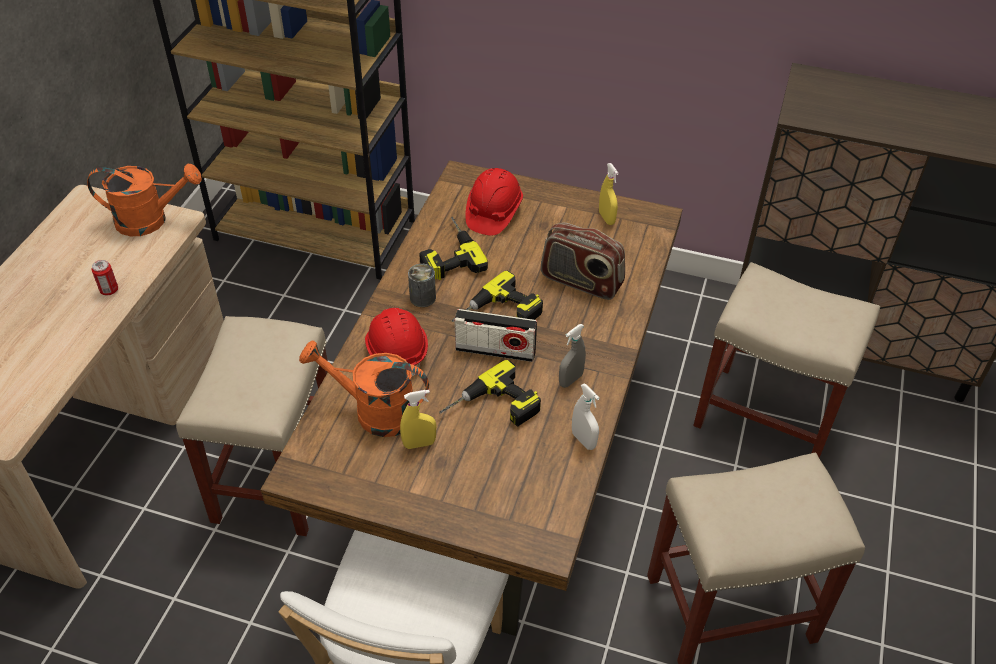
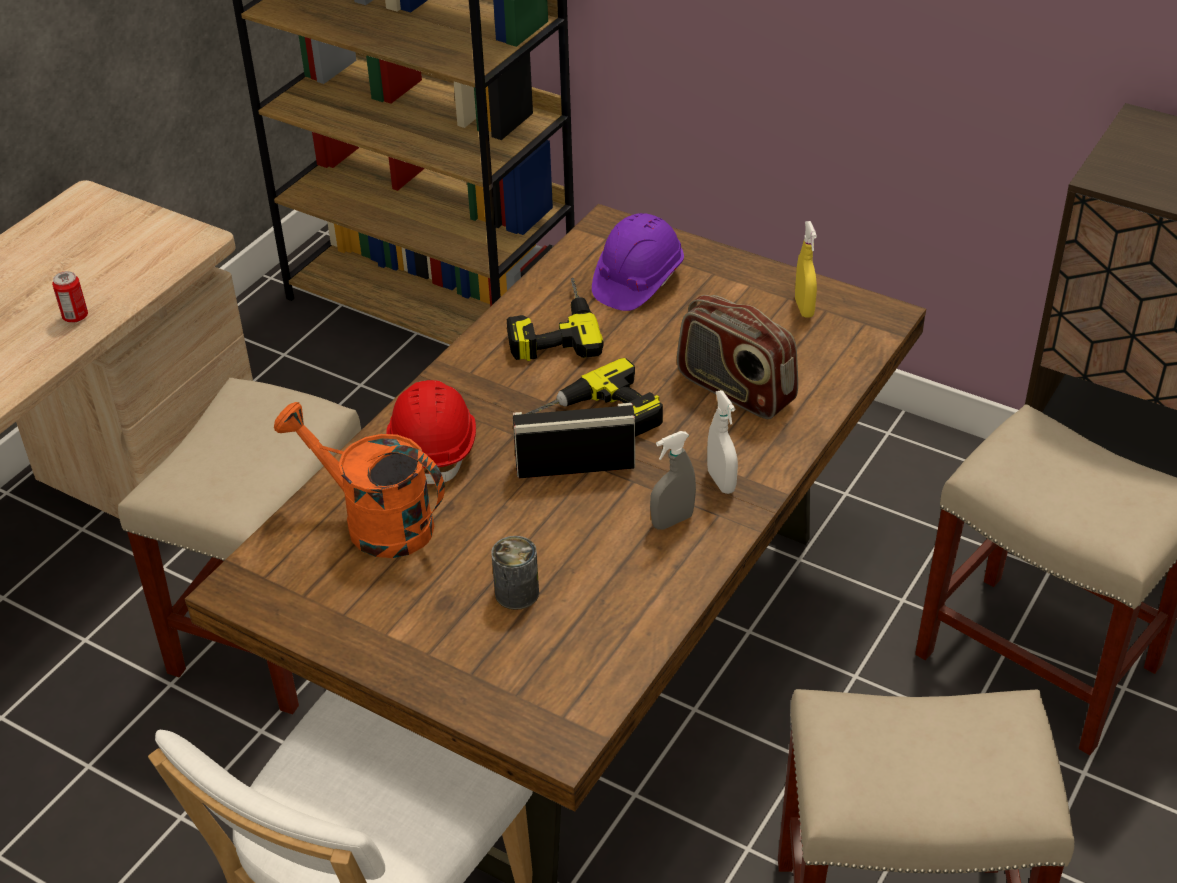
camera: 15 degrees right, 5 degrees down
orange watering can [87,164,202,236] -> none
yellow spray bottle [400,390,436,449] -> none
can [408,264,436,307] -> can moved to [491,536,539,610]
power drill [439,360,541,426] -> none
radio [455,309,537,362] -> radio turned 150 degrees clockwise [513,403,635,478]
red hard hat [465,168,523,236] -> purple hard hat [592,213,684,311]
white spray bottle [572,384,600,450] -> white spray bottle moved to [707,390,738,494]

